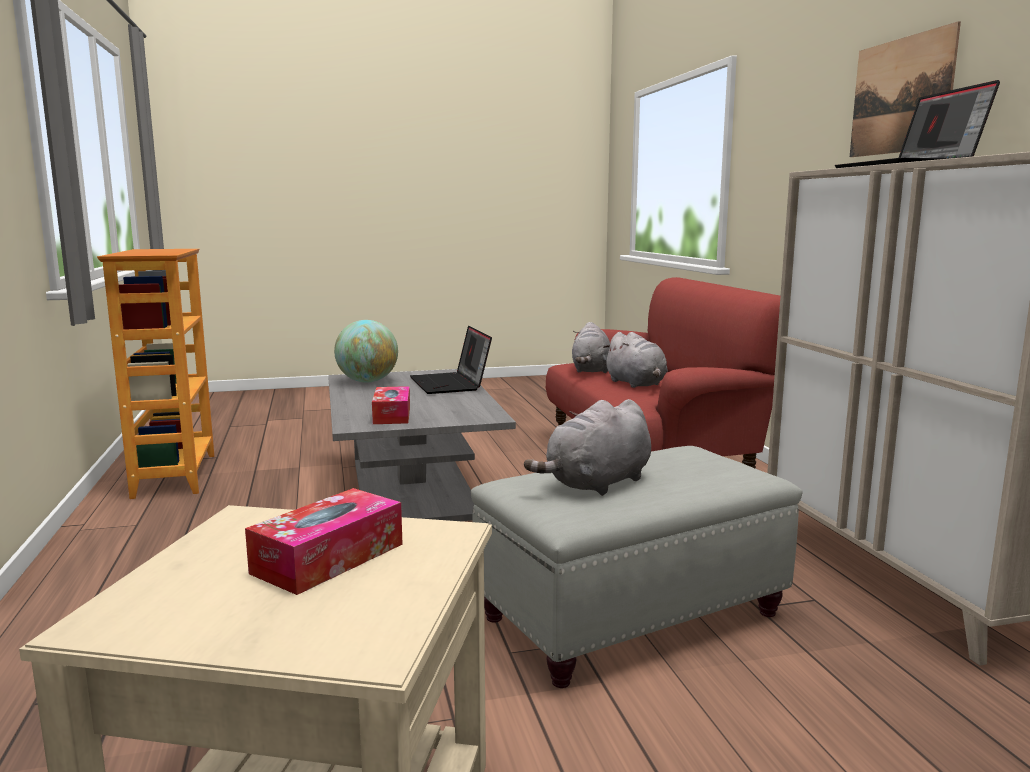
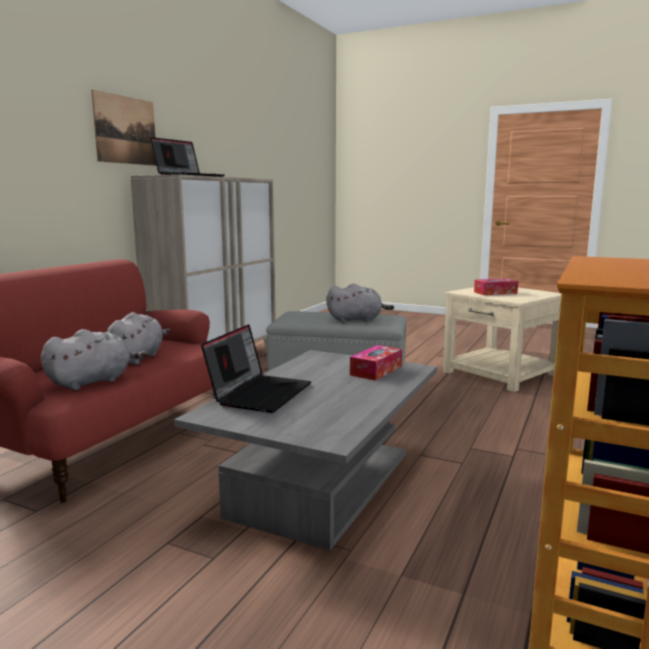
camera: 140 degrees left, 0 degrees up
globe [334,320,398,383] -> none

